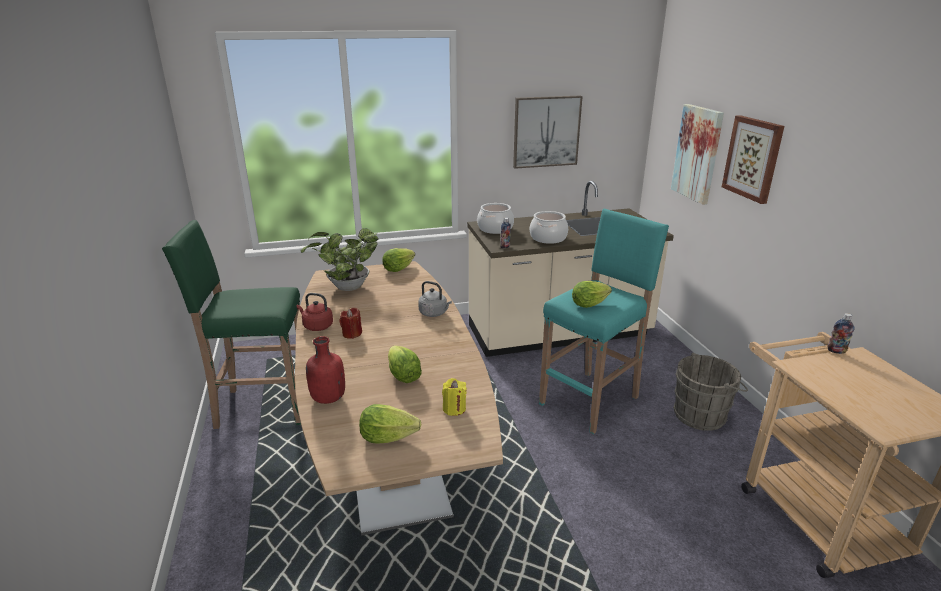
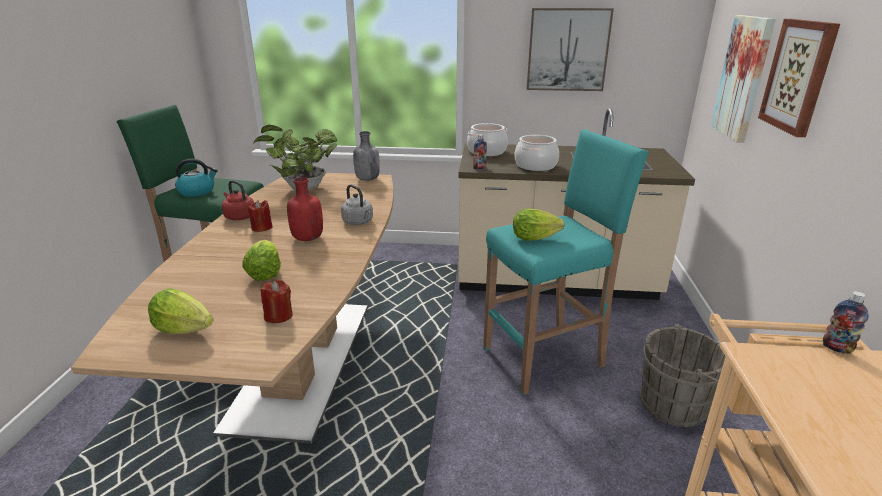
camera: 20 degrees right, 0 degrees up
red bottle [306,336,345,404] -> red bottle moved to [287,177,323,241]
lettuce [382,248,415,272] -> grey bottle [353,131,380,181]
yellow candle [442,378,467,416] -> red candle [261,280,293,323]
none -> kettle [175,159,218,197]

